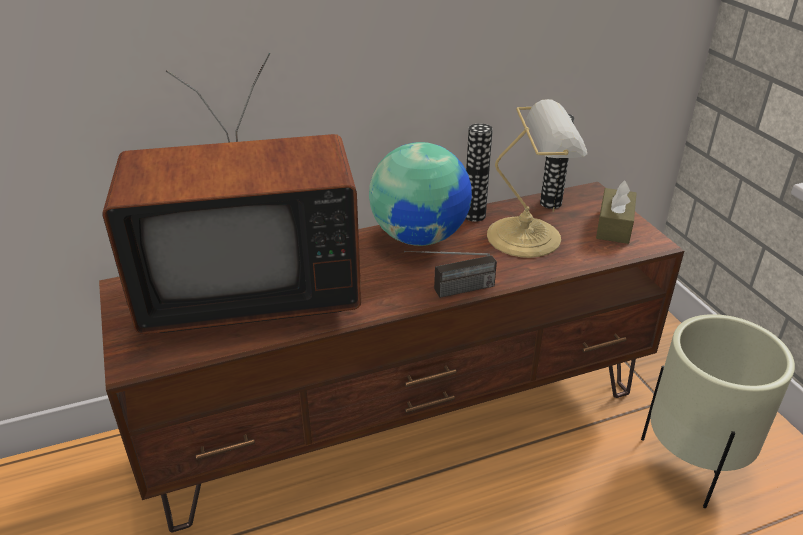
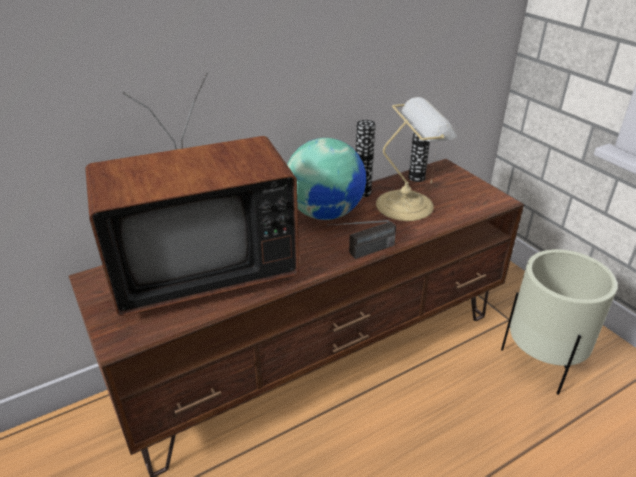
camera: 10 degrees left, 0 degrees up
brown tissue box [596,180,637,244] -> none

